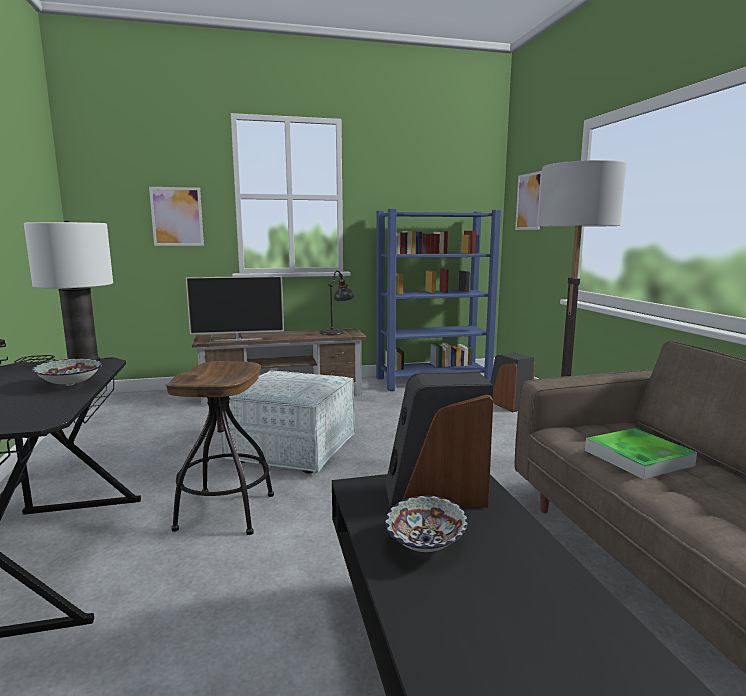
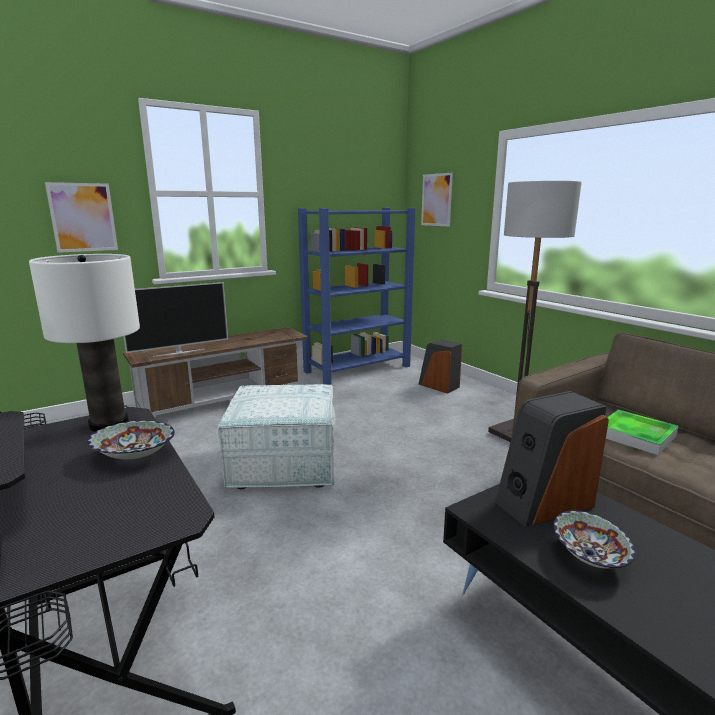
camera: 20 degrees left, 5 degrees up
brown stool [165,361,274,535] -> none
grey table lamp [320,271,355,335] -> none

